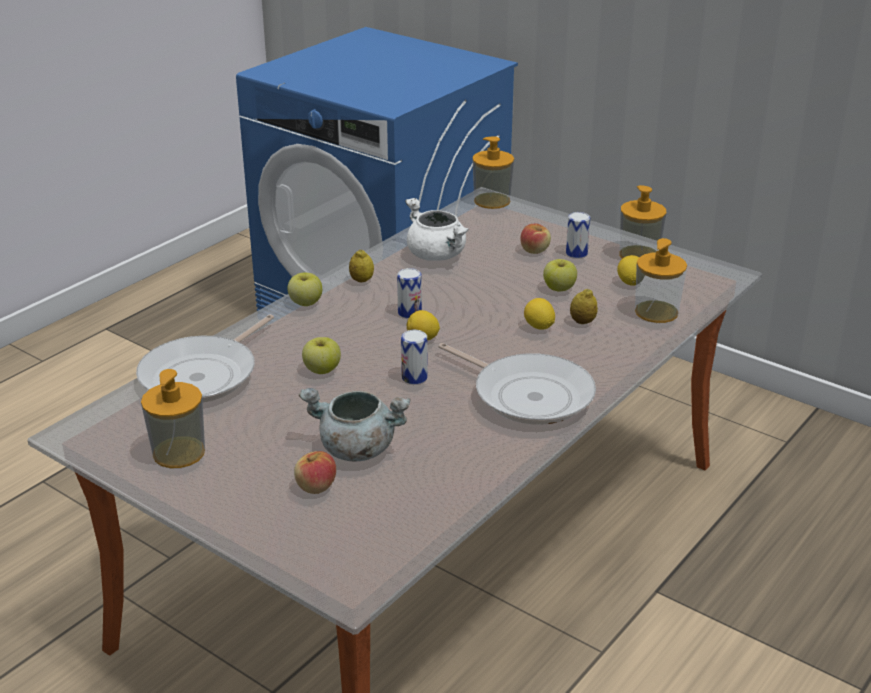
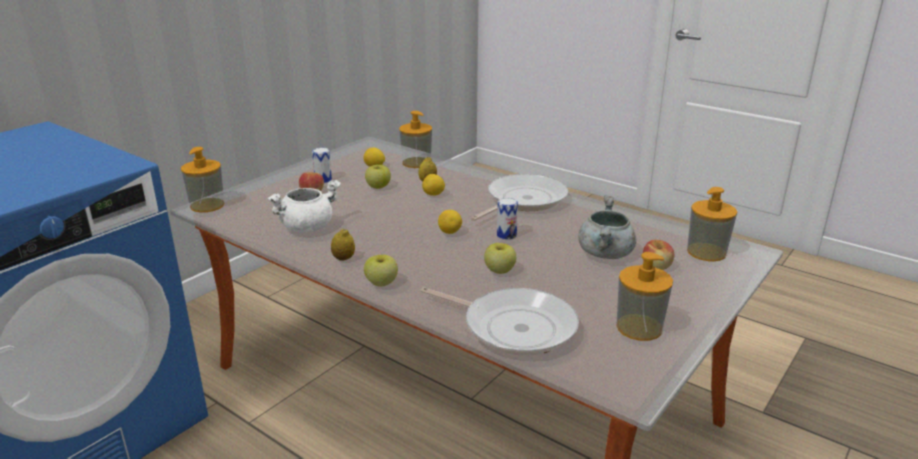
camera: 90 degrees left, 5 degrees down
can [397,268,422,319] -> none
soap dispenser [620,185,666,259] -> soap dispenser moved to [687,187,737,261]

